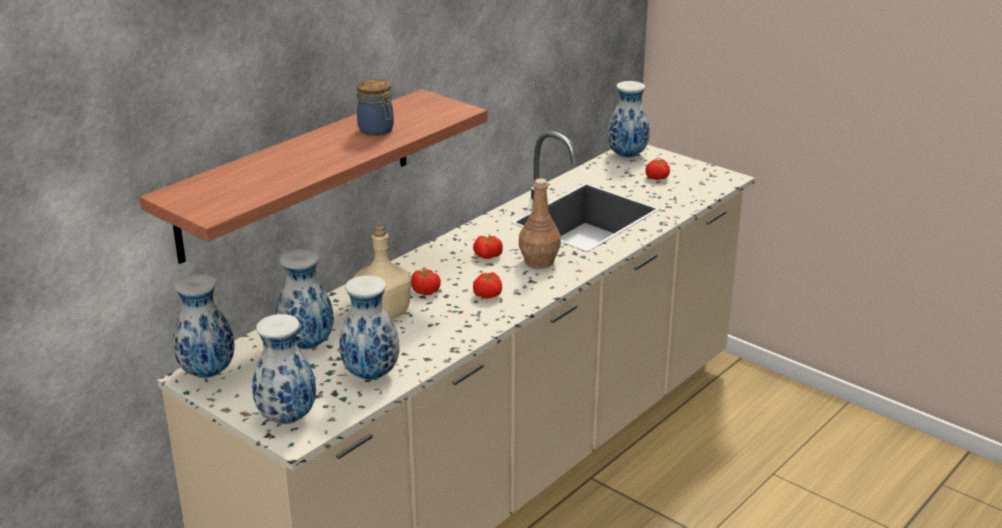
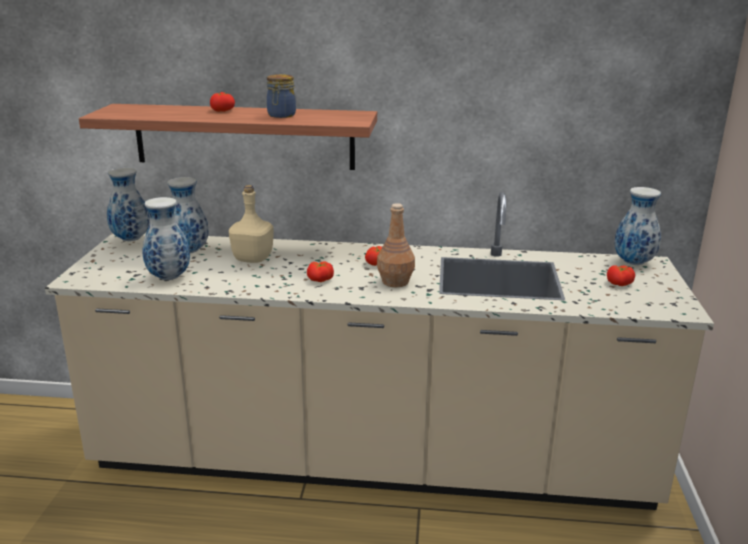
camera: 55 degrees right, 5 degrees down
vase [252,314,316,424] -> none
tomato [411,270,441,295] -> tomato moved to [210,92,235,112]

